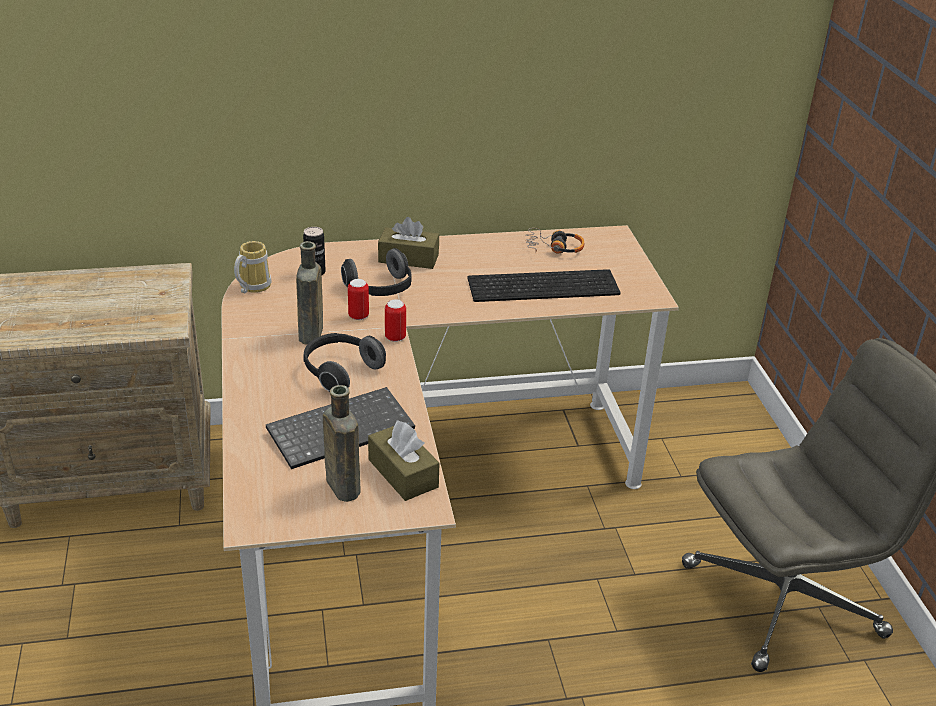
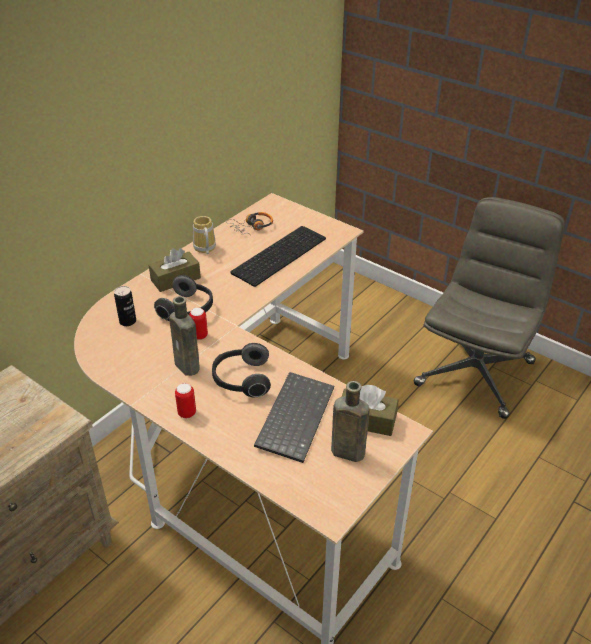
camera: 40 degrees left, 5 degrees up
mug [234,241,272,293] -> mug moved to [193,216,216,254]
can [385,299,406,342] -> can moved to [175,383,196,418]

